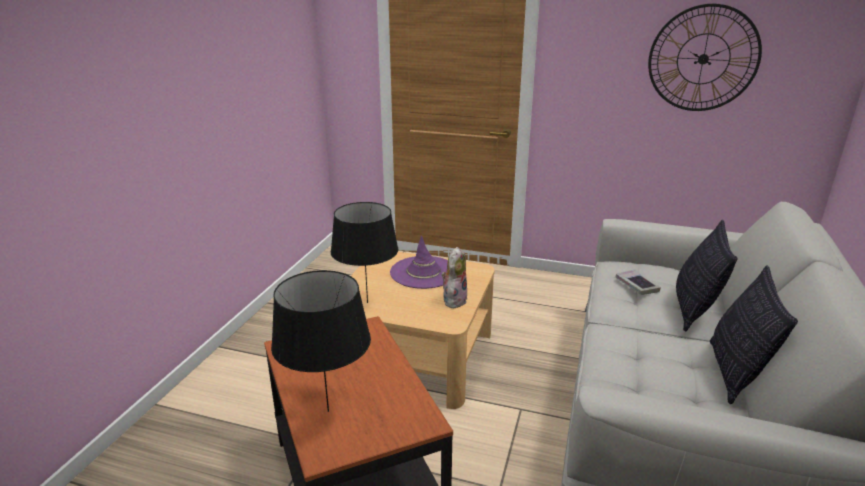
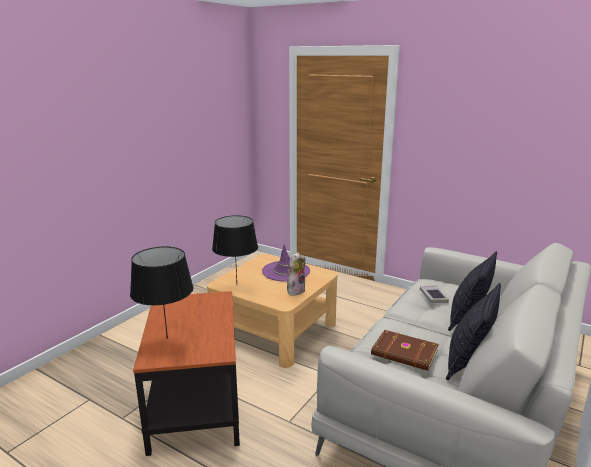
camera: 15 degrees right, 5 degrees down
wall clock [648,4,762,111] -> none
none -> brown book [371,330,439,371]

